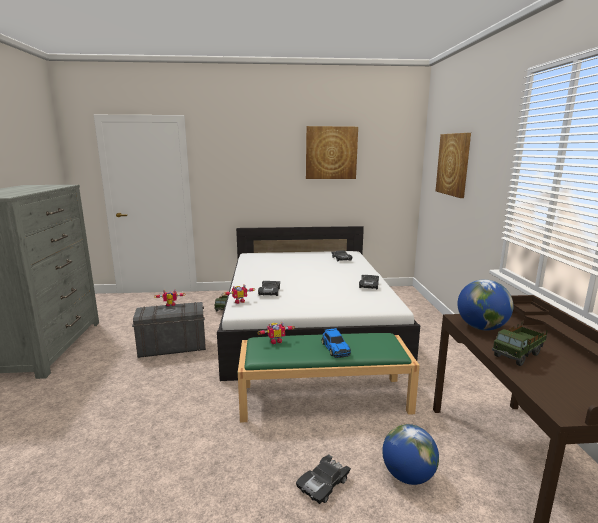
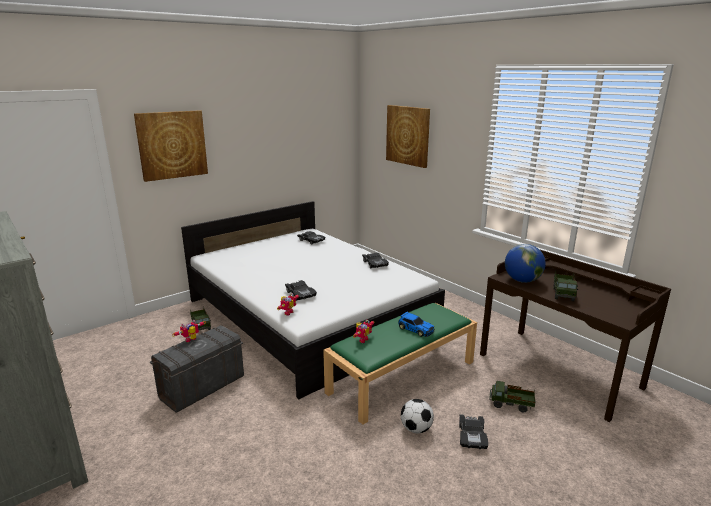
camera: 35 degrees left, 5 degrees up
picture [306,126,358,179] -> picture moved to [134,110,208,182]
globe [382,424,439,485] -> toy truck [489,381,536,413]
none -> football [401,399,434,433]

